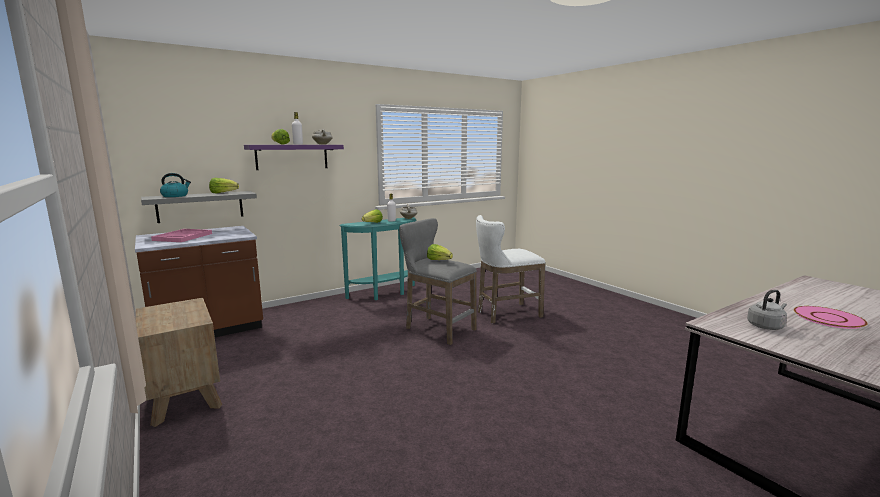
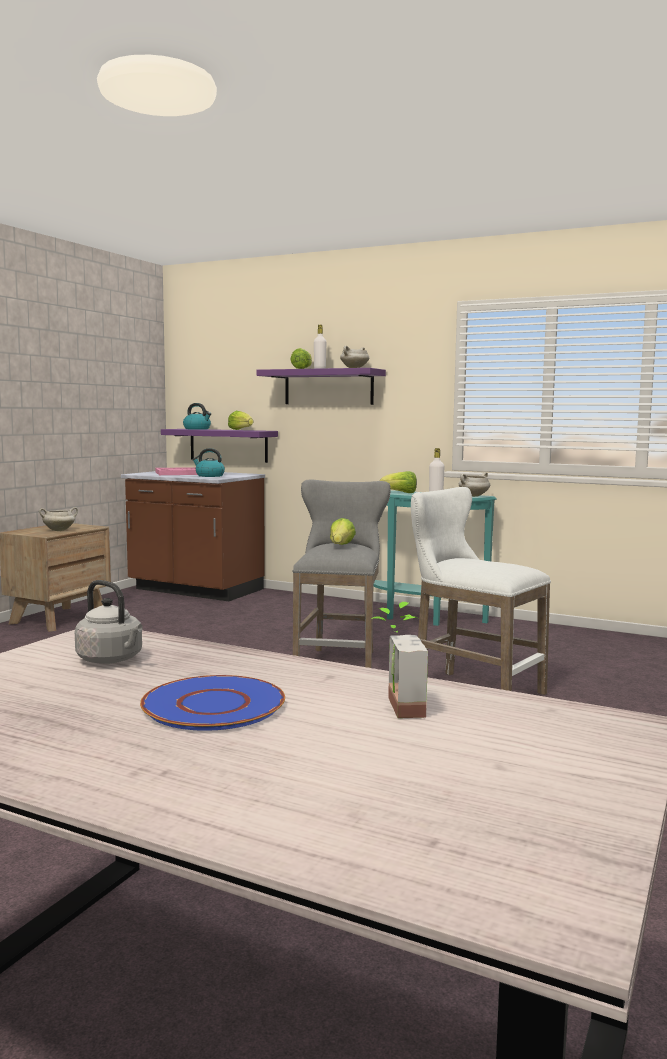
camera: 60 degrees right, 5 degrees down
grey shelf [141,191,257,223] -> purple shelf [161,429,278,463]
pink plate [794,306,868,329] -> blue plate [140,675,285,731]
none -> white cooking pot [39,507,78,531]
none -> kettle [192,448,225,477]
none -> potted plant [371,602,428,718]

